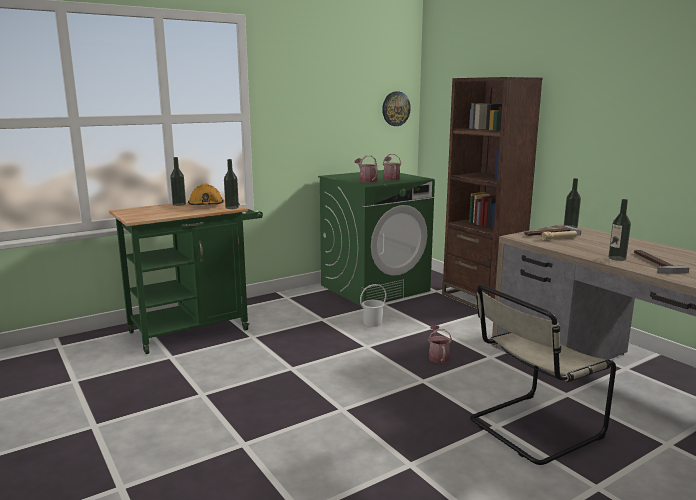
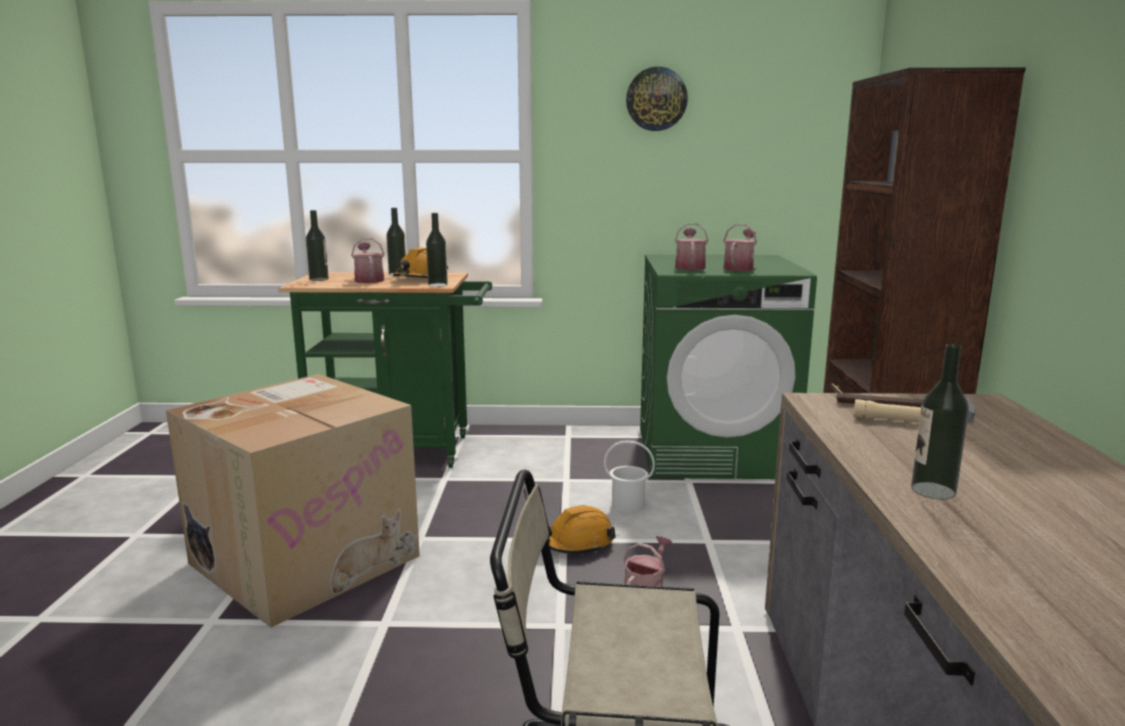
camera: 35 degrees right, 0 degrees up
wall clock [382,92,411,126] -> wall clock moved to [626,67,688,131]
bottle [564,178,581,228] -> bottle moved to [306,210,329,281]
hammer [634,250,689,274] -> none
none -> cardboard box [166,374,420,628]
none -> watering can [351,238,384,283]
none -> orange hard hat [548,506,616,554]

